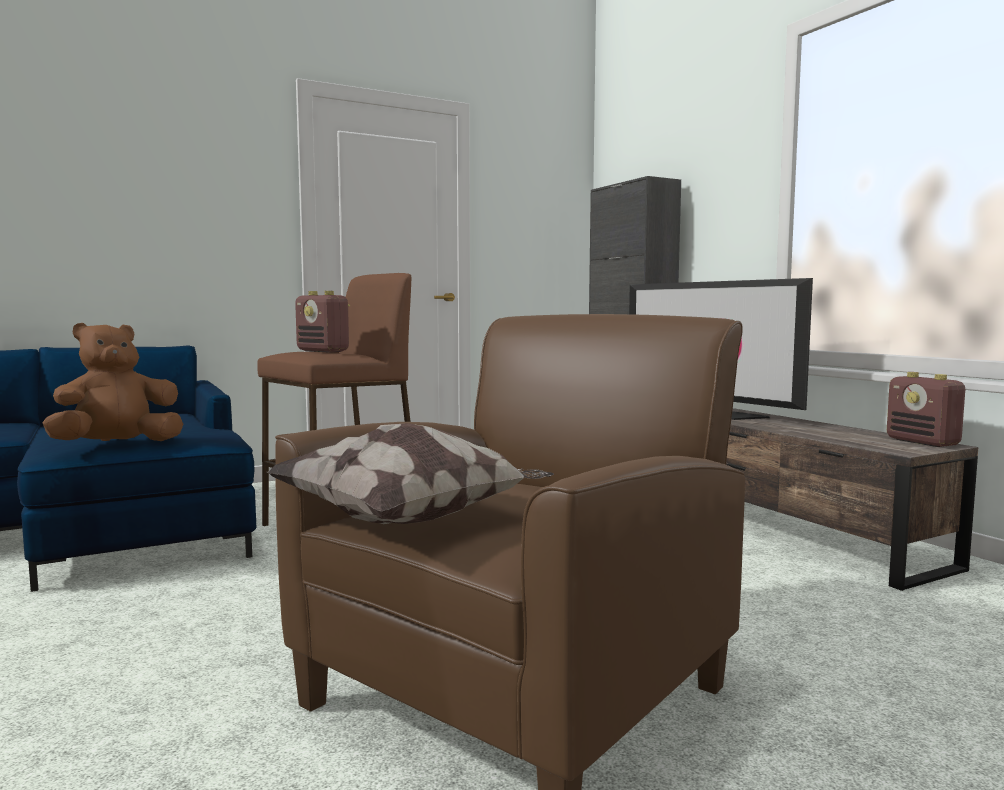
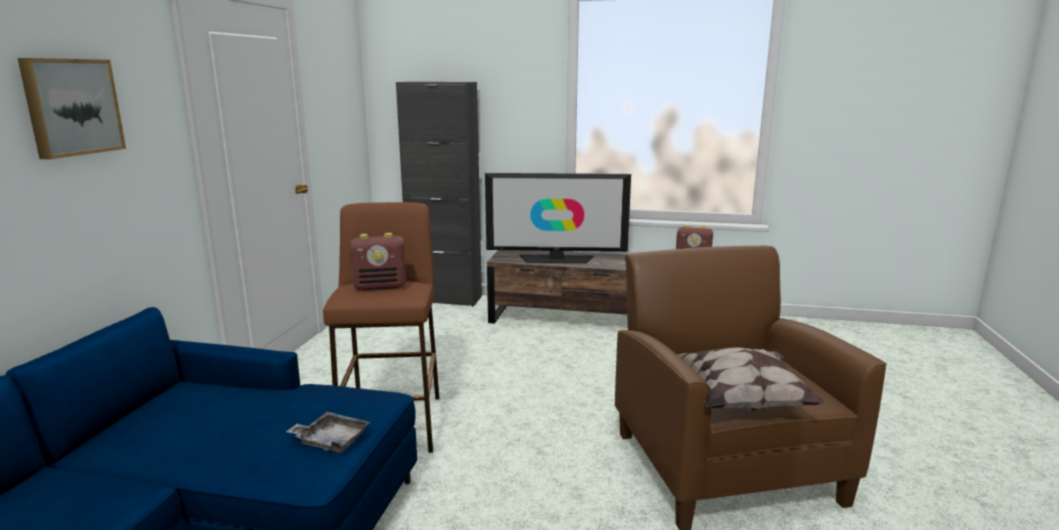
camera: 50 degrees left, 10 degrees up
brown plush toy [42,323,183,441] -> grey tray [286,412,370,453]
none -> picture [18,58,126,159]

